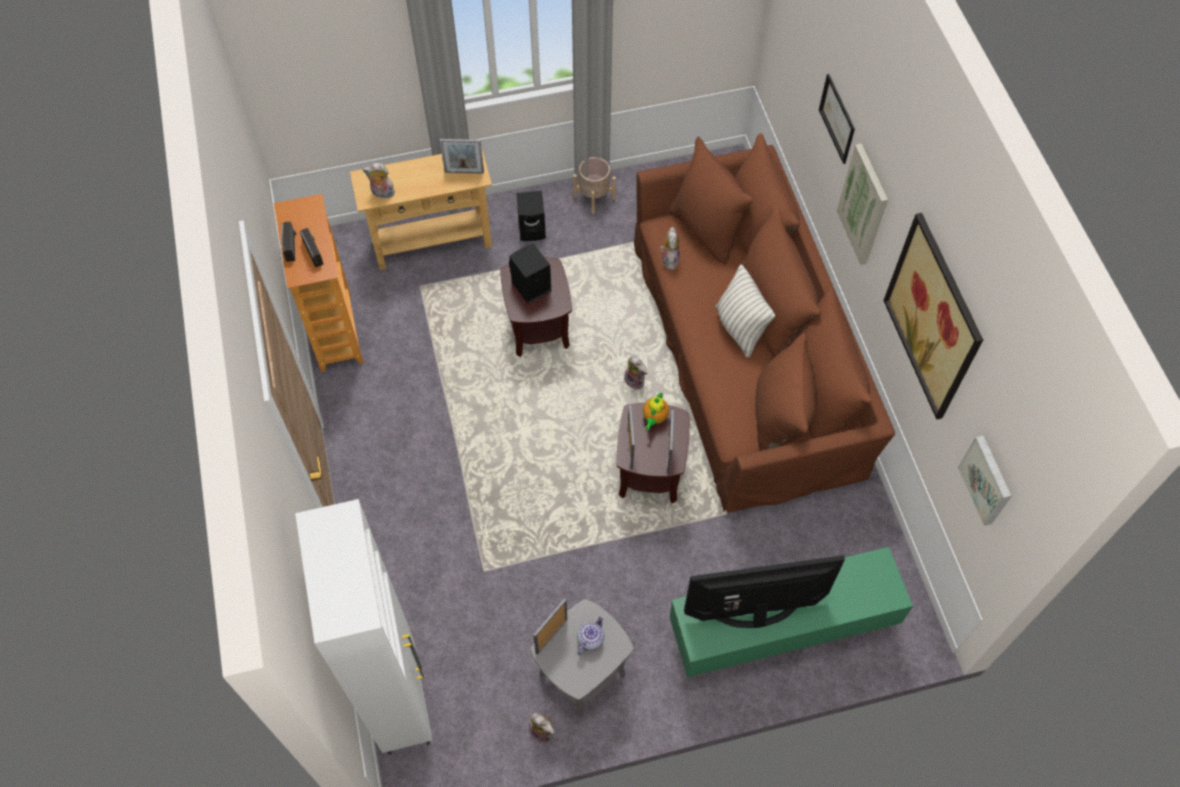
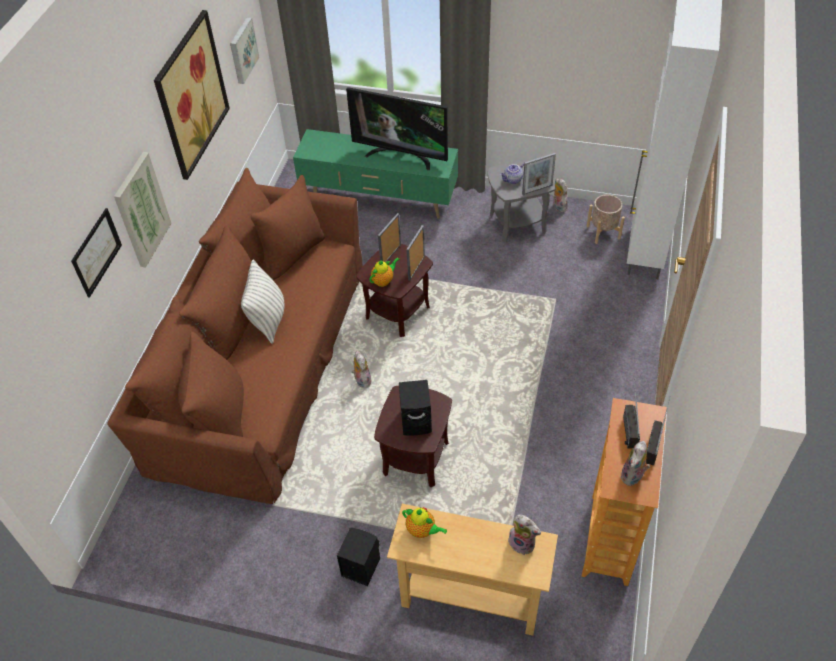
camera: 150 degrees left, 10 degrees down
picture frame [440,139,484,174] -> teapot [402,507,447,538]
beige planter [573,157,616,214] -> beige planter moved to [587,195,625,244]
plush toy [660,227,680,270] -> plush toy moved to [621,441,650,486]

